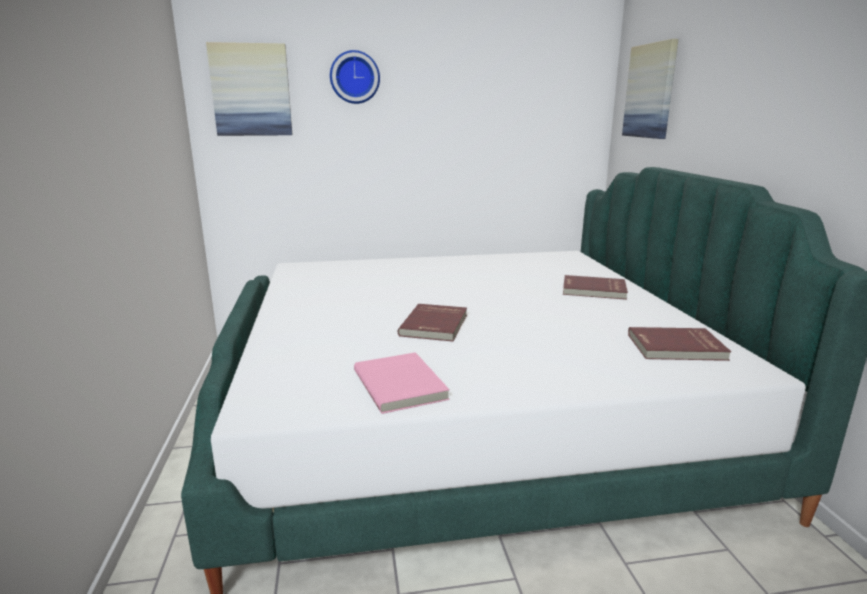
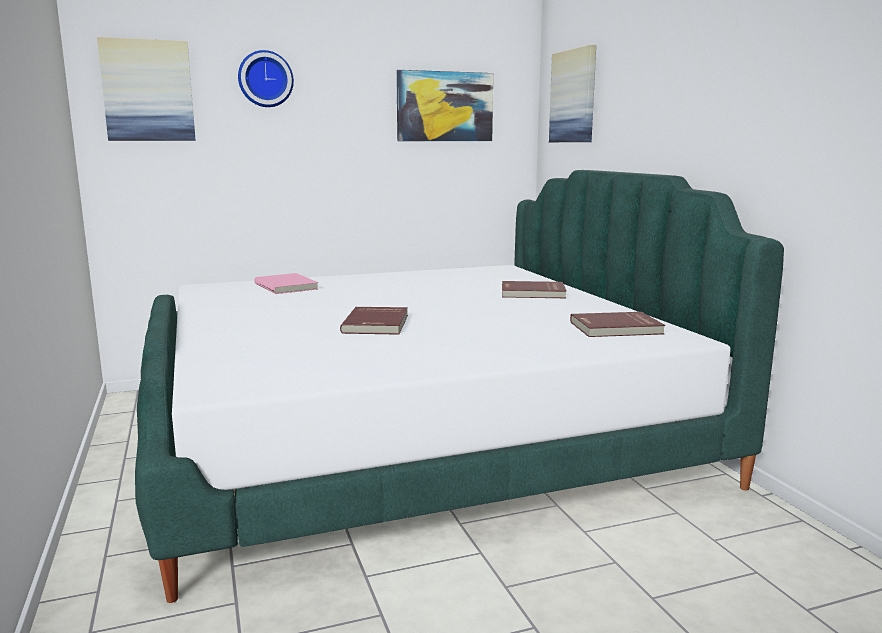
camera: 10 degrees left, 5 degrees down
pink book [354,352,450,414] -> pink book moved to [254,273,318,294]
none -> picture [396,70,493,141]

